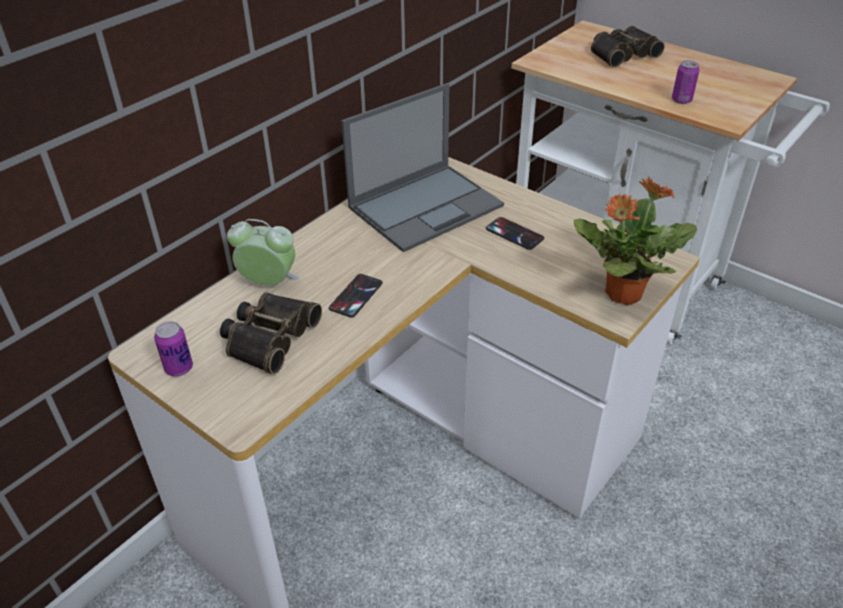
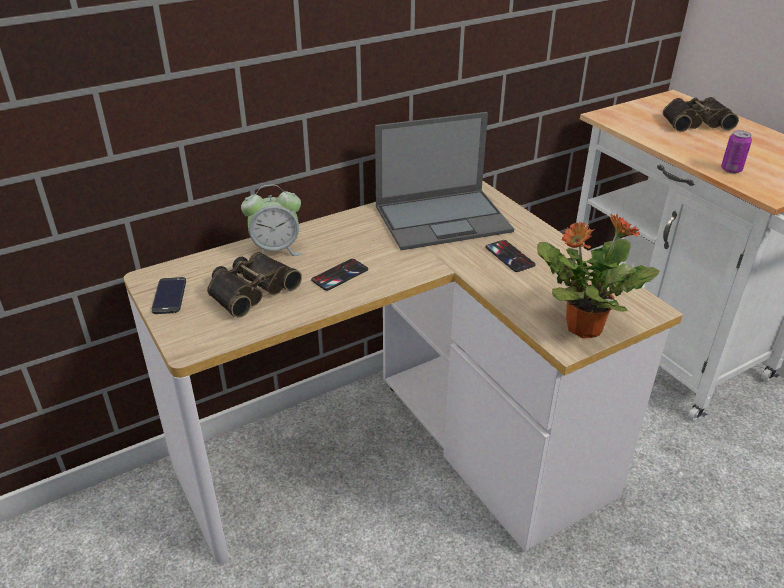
camera: 20 degrees right, 5 degrees down
can [154,321,193,376] -> phone [151,277,186,314]
alarm clock [227,219,300,286] -> alarm clock turned 135 degrees clockwise [241,185,301,256]

